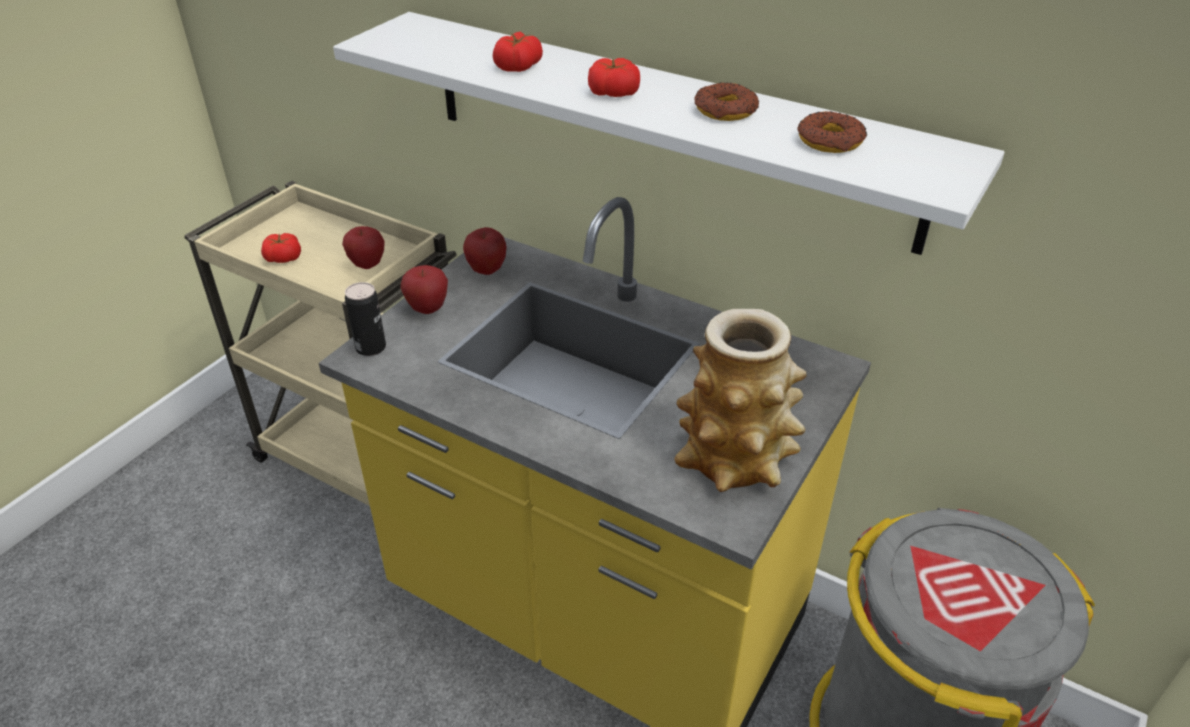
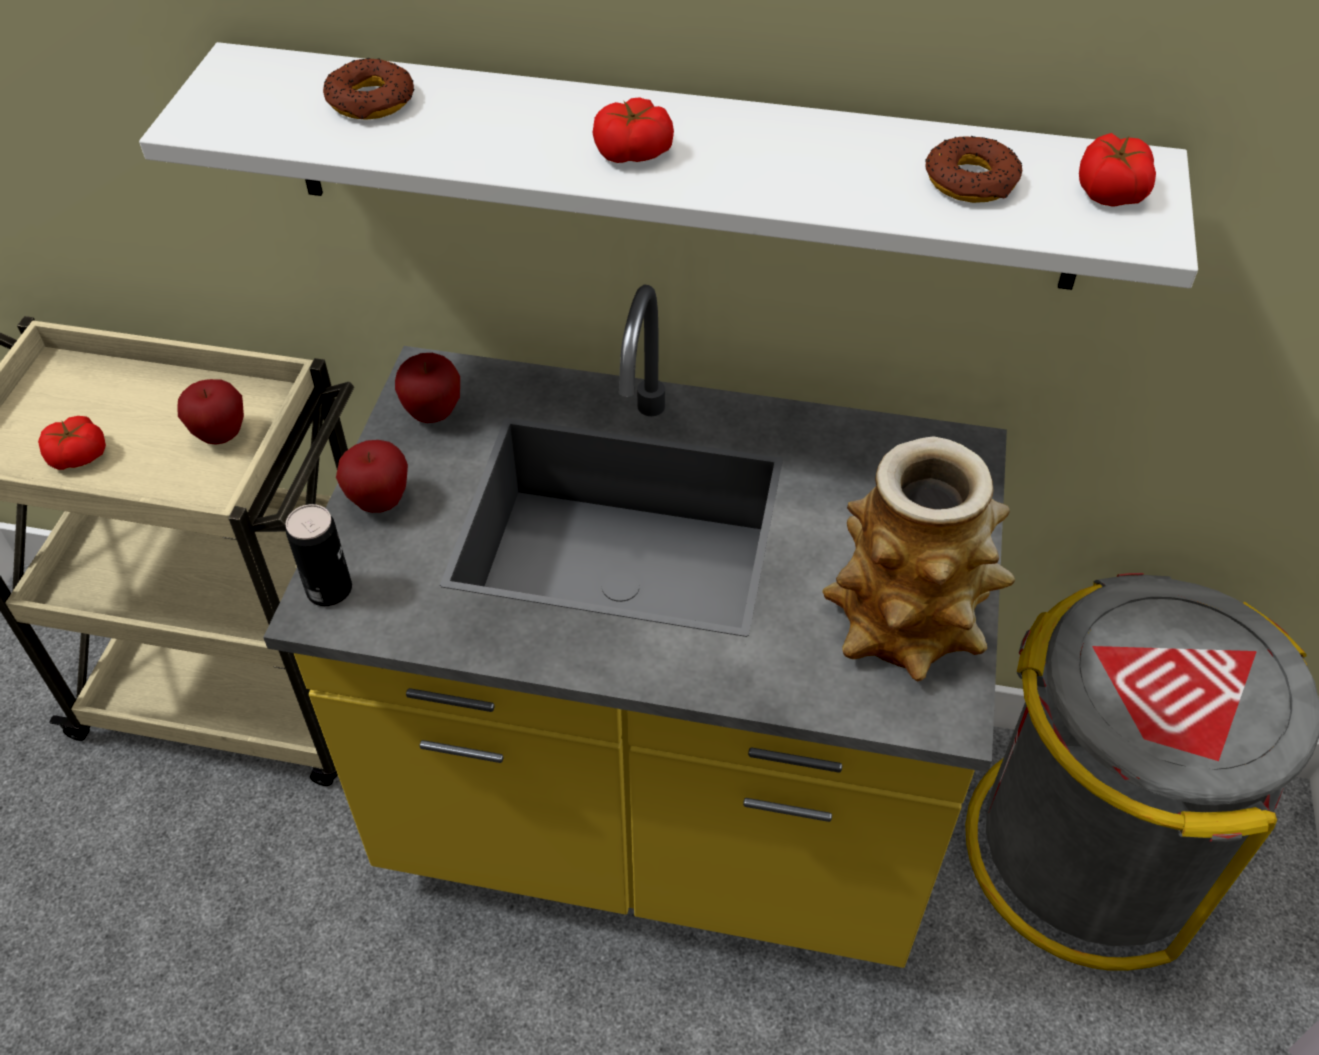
camera: 20 degrees left, 10 degrees up
tomato [493,32,543,72] -> tomato moved to [1079,133,1156,207]
donut [695,82,759,121] -> donut moved to [323,58,415,120]

